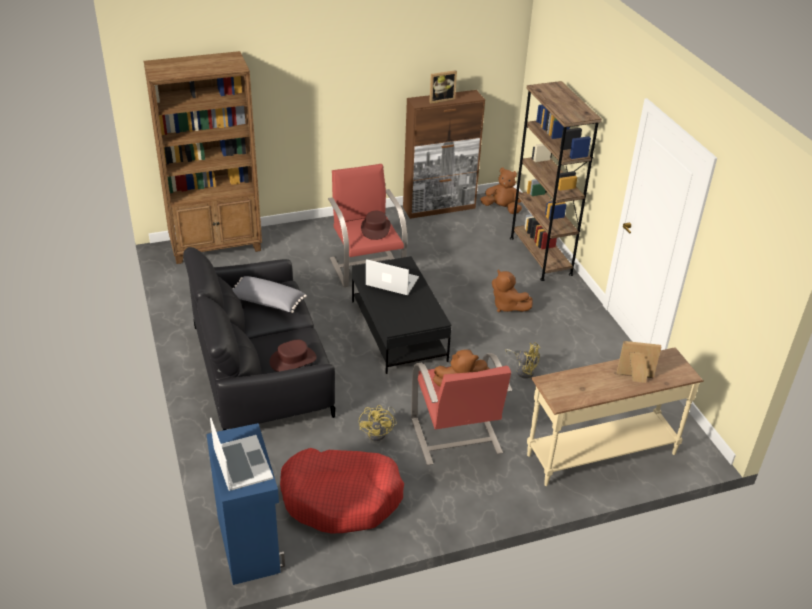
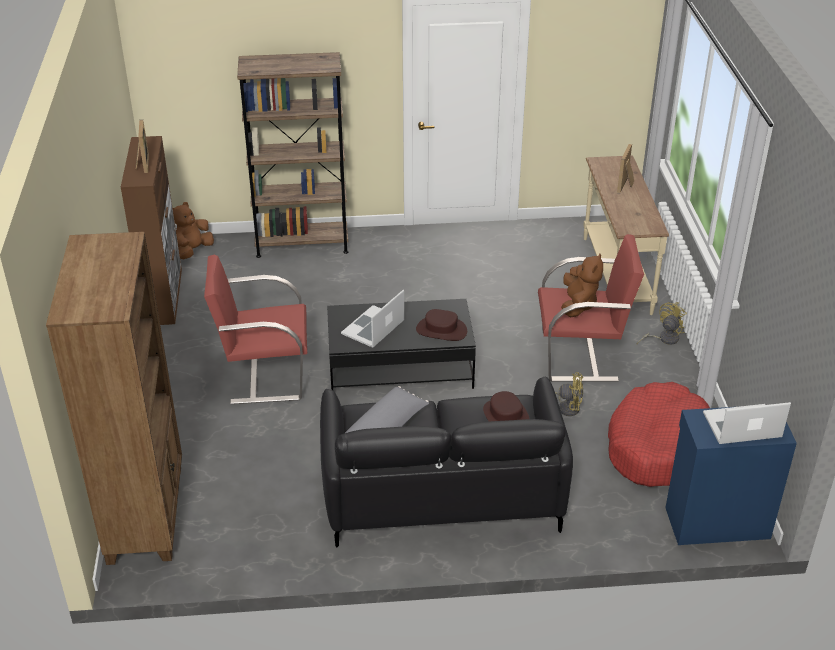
camera: 75 degrees left, 0 degrees up
brown hat [361,211,390,240] -> brown hat moved to [416,309,467,341]
brown plush toy [492,270,533,312] -> none
yellow fan [505,343,540,379] -> yellow fan moved to [637,302,687,345]

